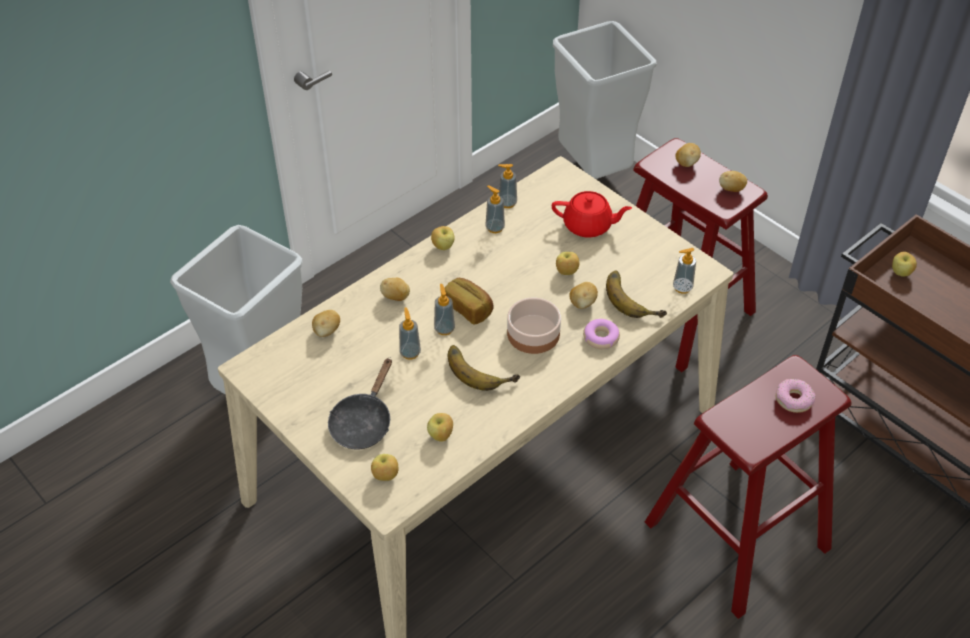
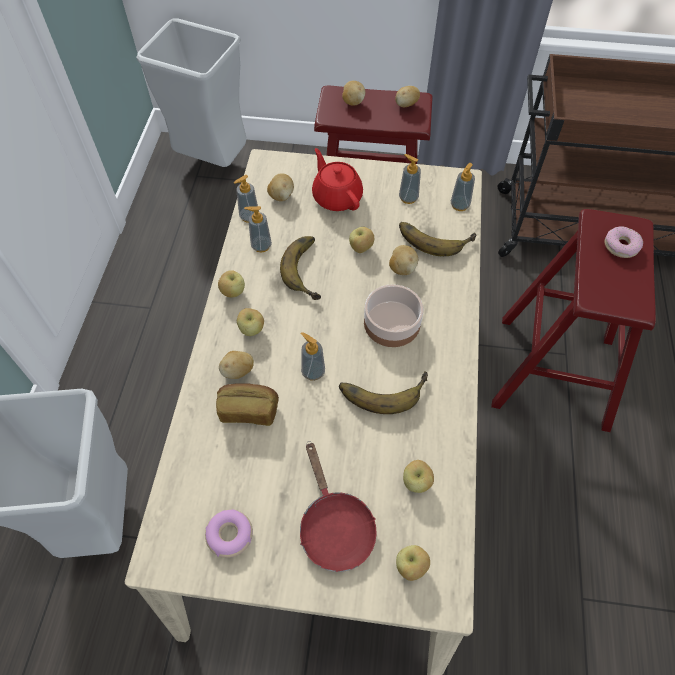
camera: 40 degrees left, 10 degrees up
potato [312,310,340,337] -> potato moved to [267,173,294,201]
black frying pan [328,357,392,450] -> red frying pan [300,441,377,572]
soap dispenser [399,307,421,360] -> soap dispenser moved to [399,154,421,204]
bread [445,278,494,325] -> bread moved to [216,383,279,426]
red teapot [552,191,632,238] -> red teapot turned 90 degrees counterclockwise [312,148,363,211]
donut [583,319,620,349] -> donut moved to [205,509,253,558]
apple [892,252,917,277] -> apple moved to [237,308,264,336]
none -> banana [280,236,321,300]

